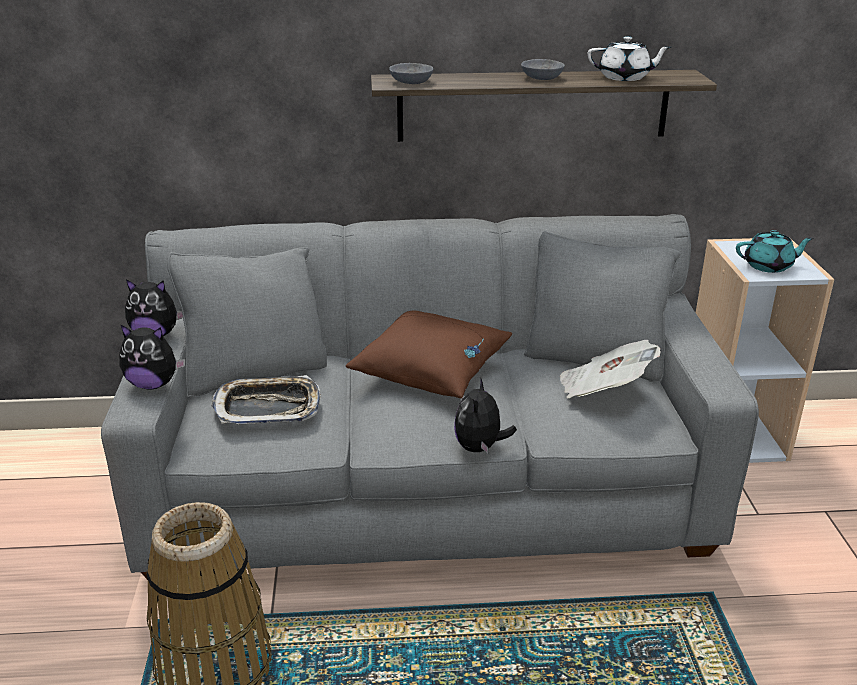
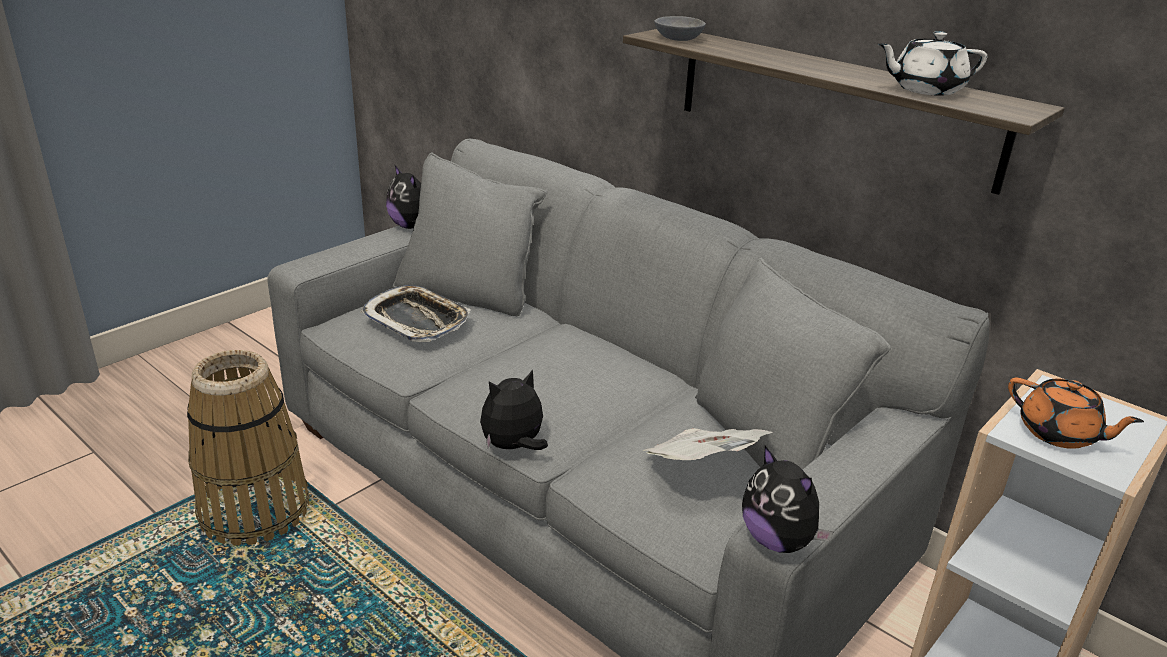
camera: 45 degrees right, 0 degrees up
plush toy [119,324,185,389] -> plush toy moved to [742,446,833,553]
brown pillow [346,311,512,399] -> none
grey bowl [521,59,565,80] -> none
white teapot [587,36,671,81] -> white teapot turned 120 degrees clockwise [878,31,987,96]
turquoise teapot [736,230,814,273] -> orange teapot [1008,378,1144,449]

